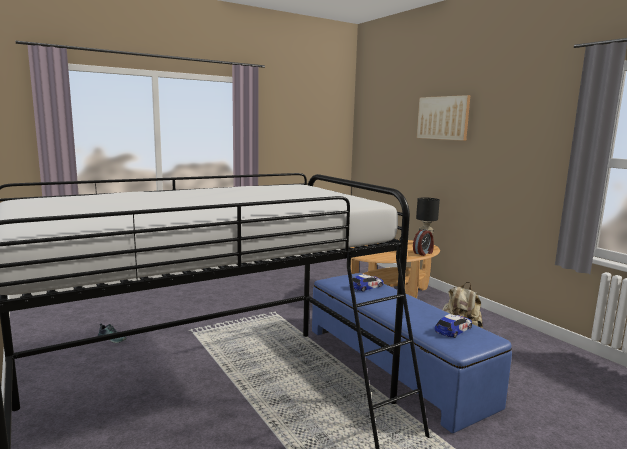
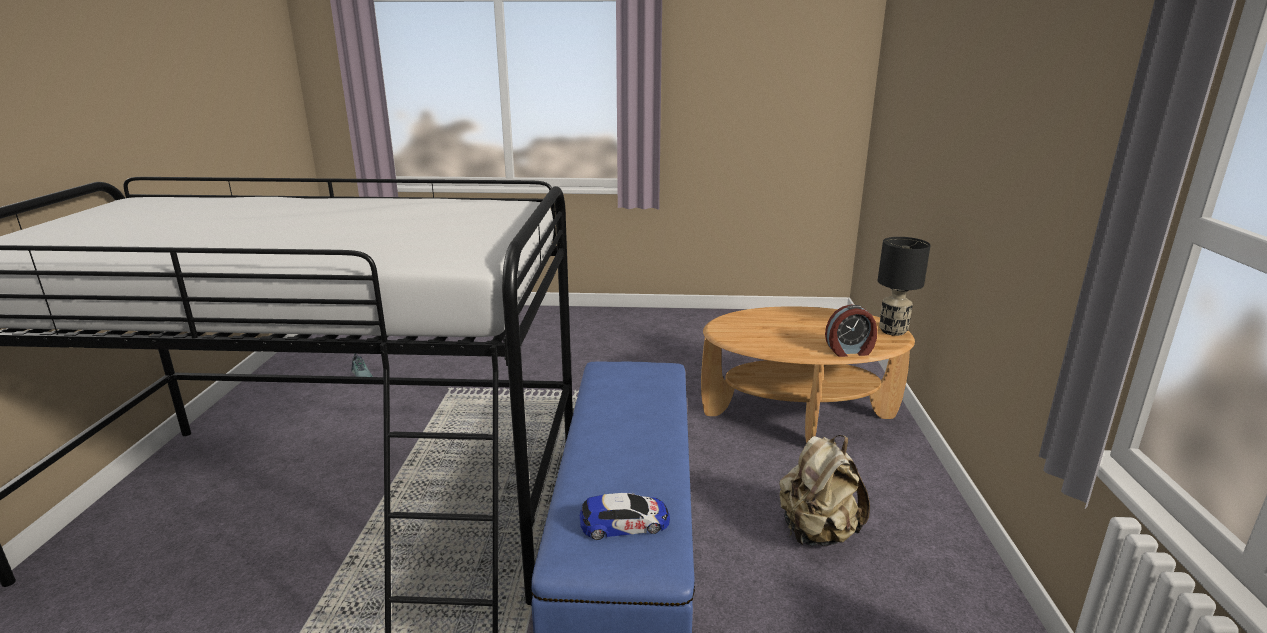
camera: 35 degrees right, 10 degrees up
toy car [353,274,384,292] -> none
picture [417,95,471,141] -> none

